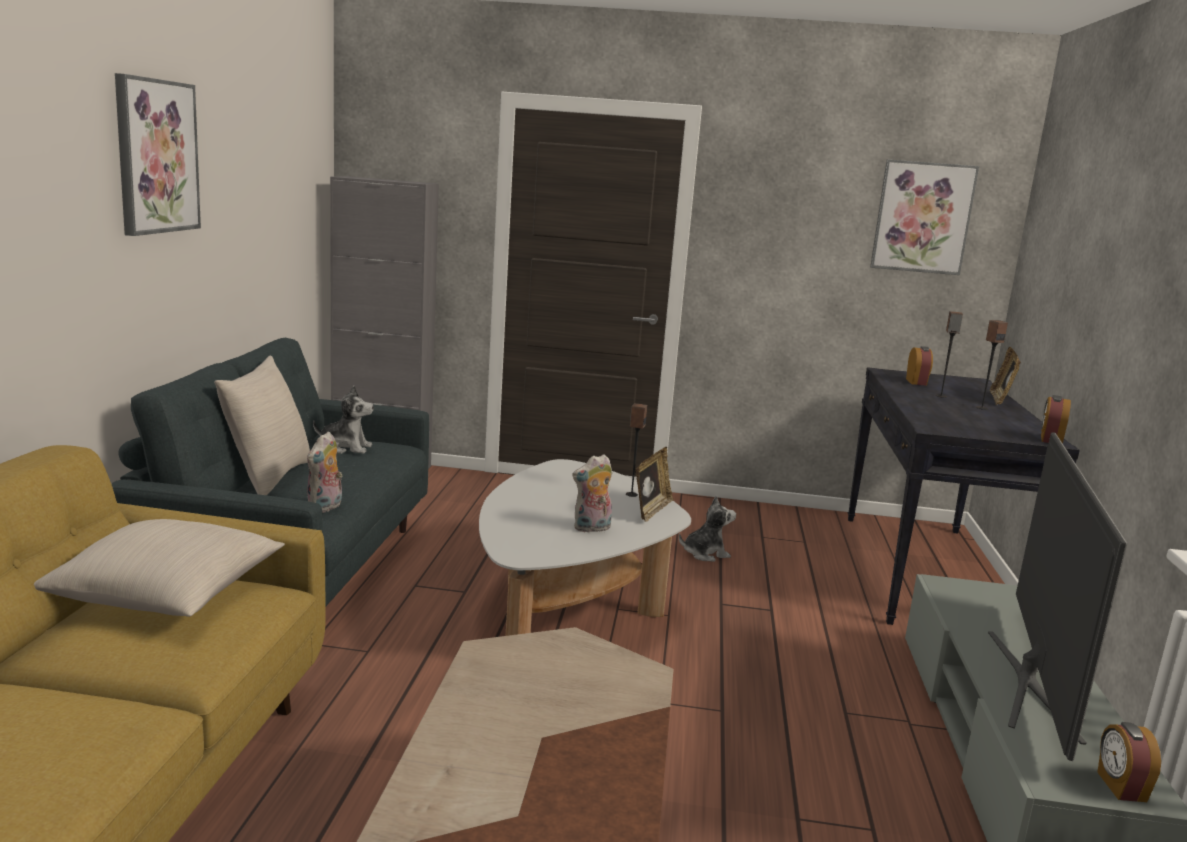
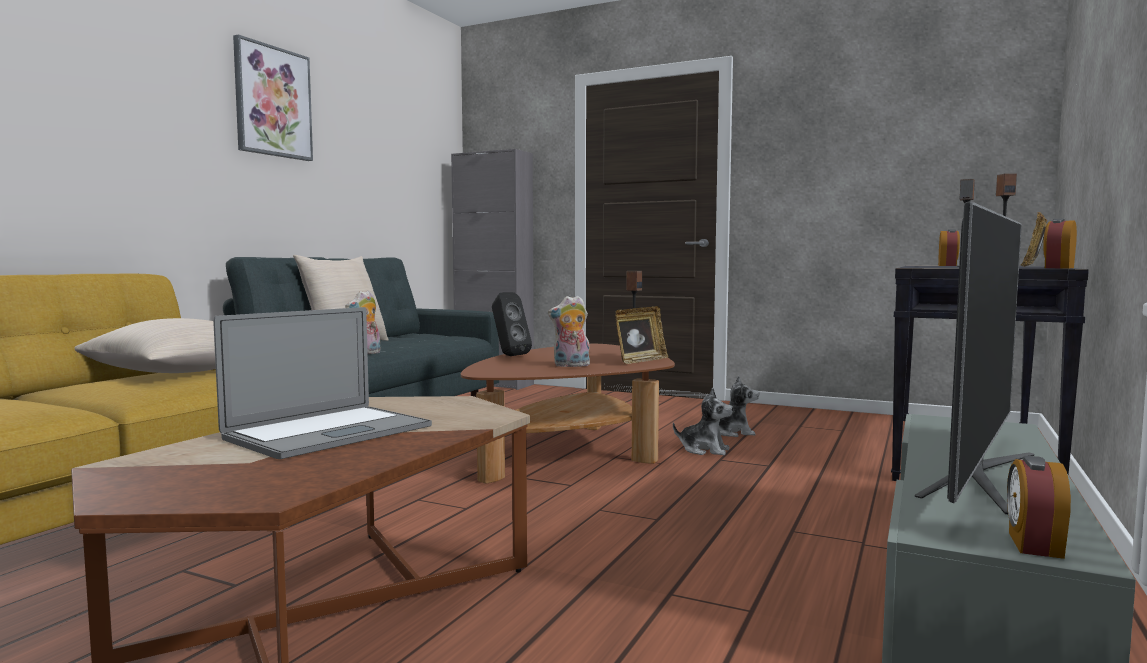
camera: 20 degrees right, 10 degrees down
plush toy [313,385,374,454] -> plush toy moved to [673,388,733,455]
white coffee table [479,459,691,636] -> brown coffee table [461,344,675,484]
picture [870,159,979,275] -> none
none -> laptop [214,307,432,459]
none -> black speaker [492,292,532,356]

